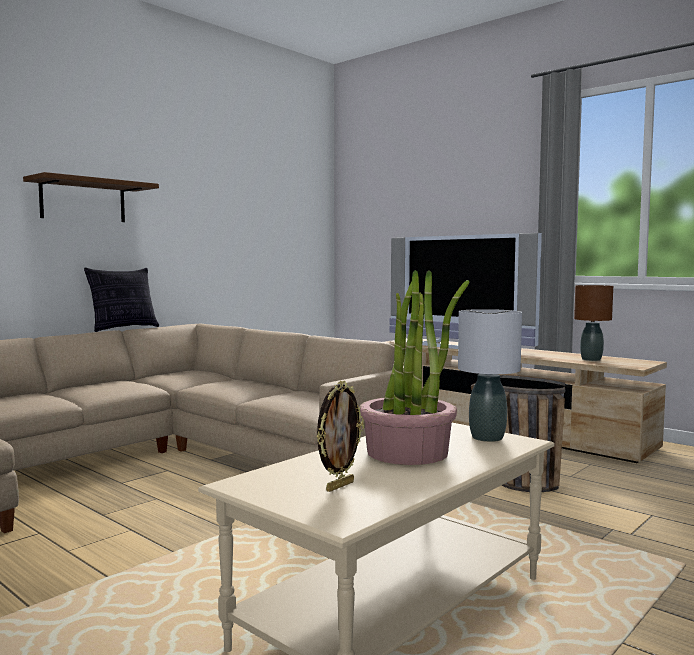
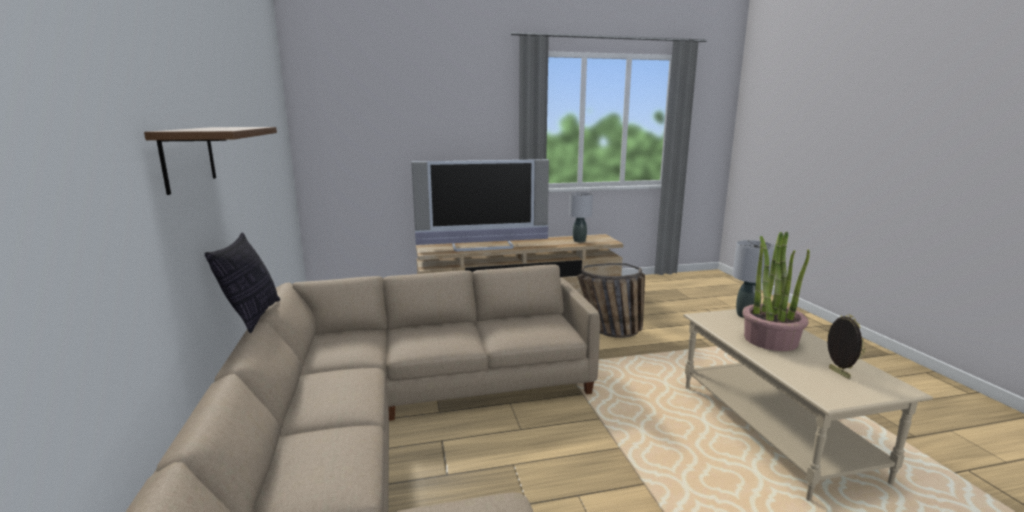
camera: 55 degrees left, 10 degrees up
brown table lamp [574,285,613,361] -> grey table lamp [569,192,593,242]

